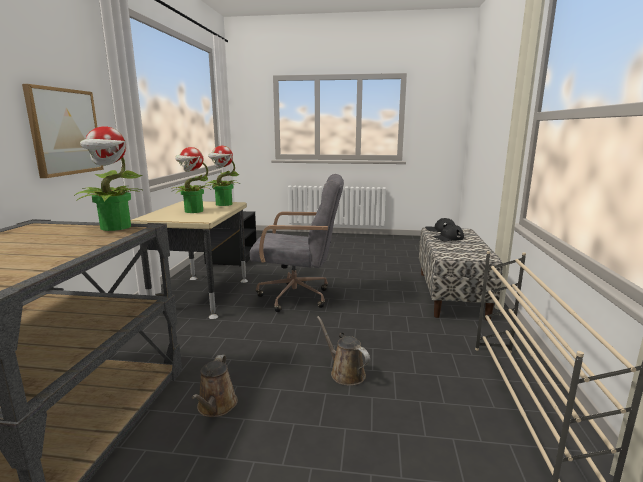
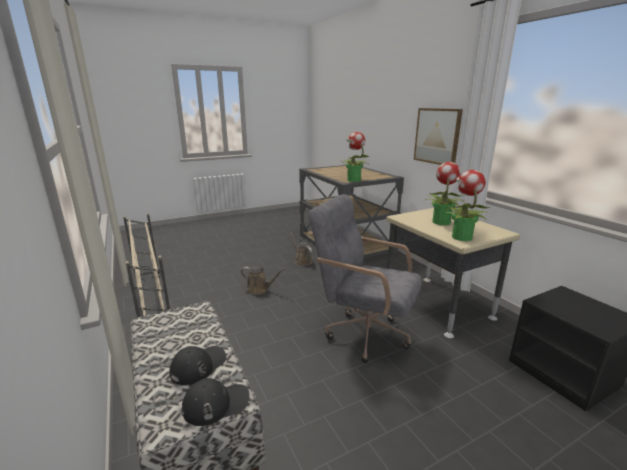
camera: 145 degrees right, 5 degrees up
grey office chair [250,174,344,312] -> grey office chair turned 60 degrees clockwise [308,194,422,363]

